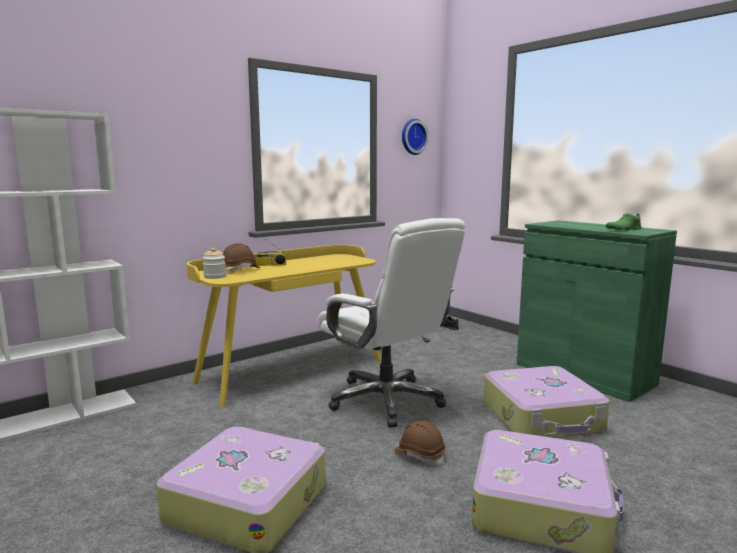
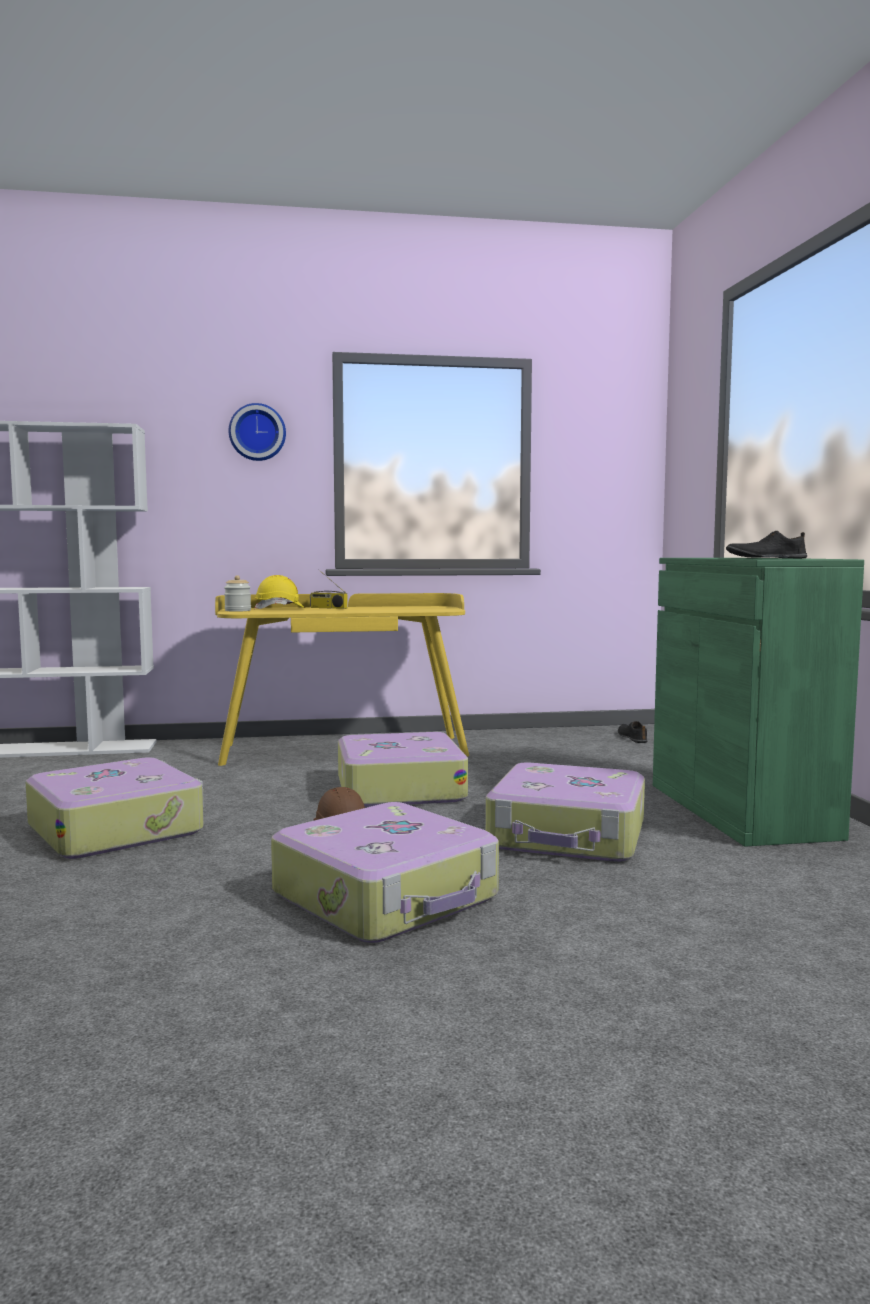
camera: 30 degrees right, 5 degrees down
brown hard hat [223,243,260,273] -> yellow hard hat [255,575,306,609]
white office chair [317,218,465,427] -> suitcase [338,732,468,807]
wall clock [402,119,429,155] -> wall clock moved to [229,403,286,461]
green shoe [605,213,642,231] -> black shoe [726,531,807,558]

